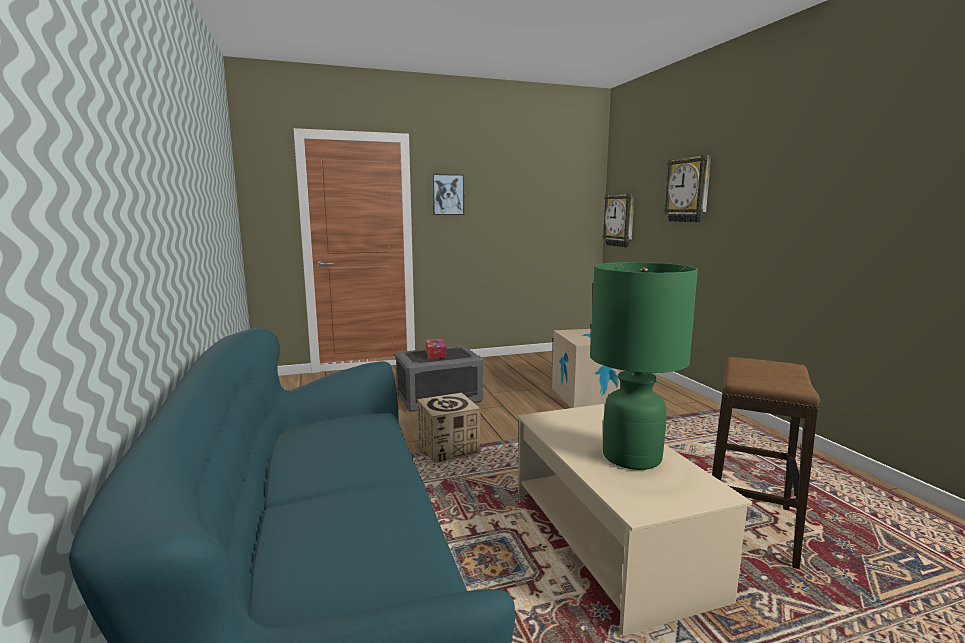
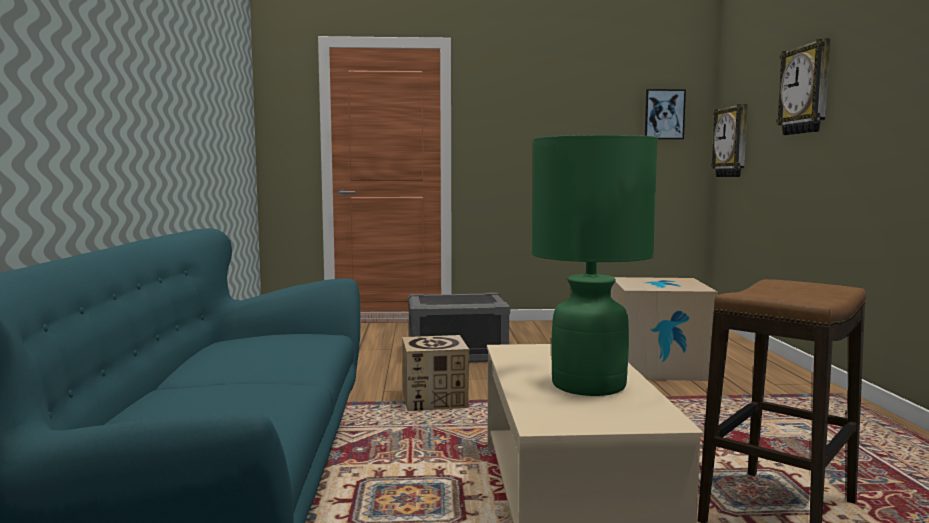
camera: 15 degrees right, 5 degrees down
tissue box [425,339,447,359] -> none
picture [432,174,464,215] -> picture moved to [645,89,686,139]

